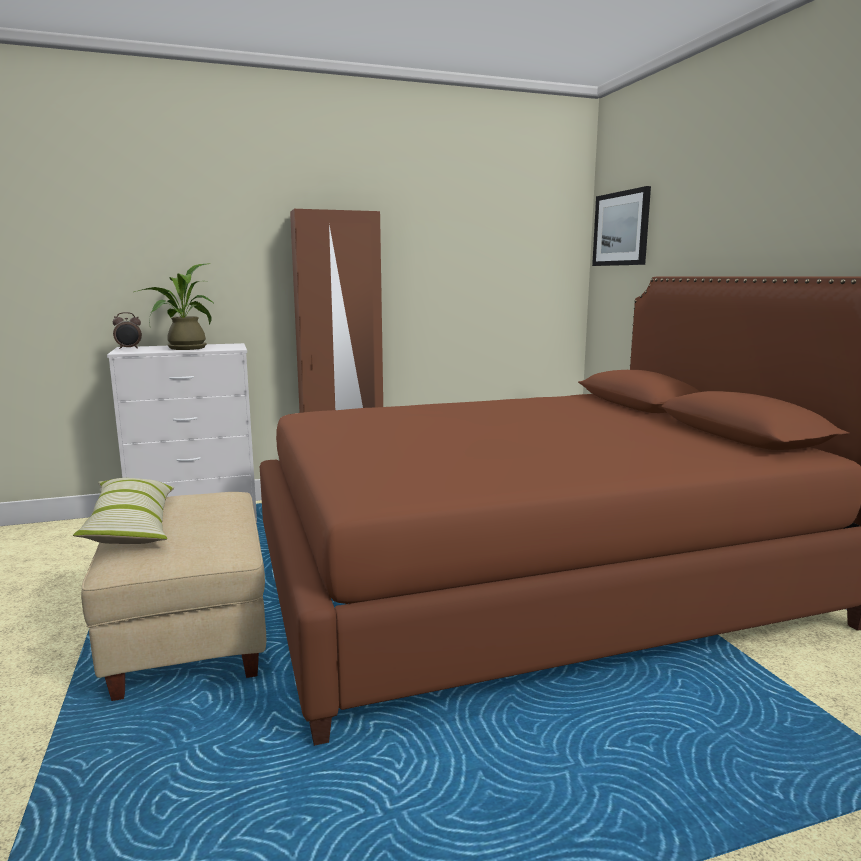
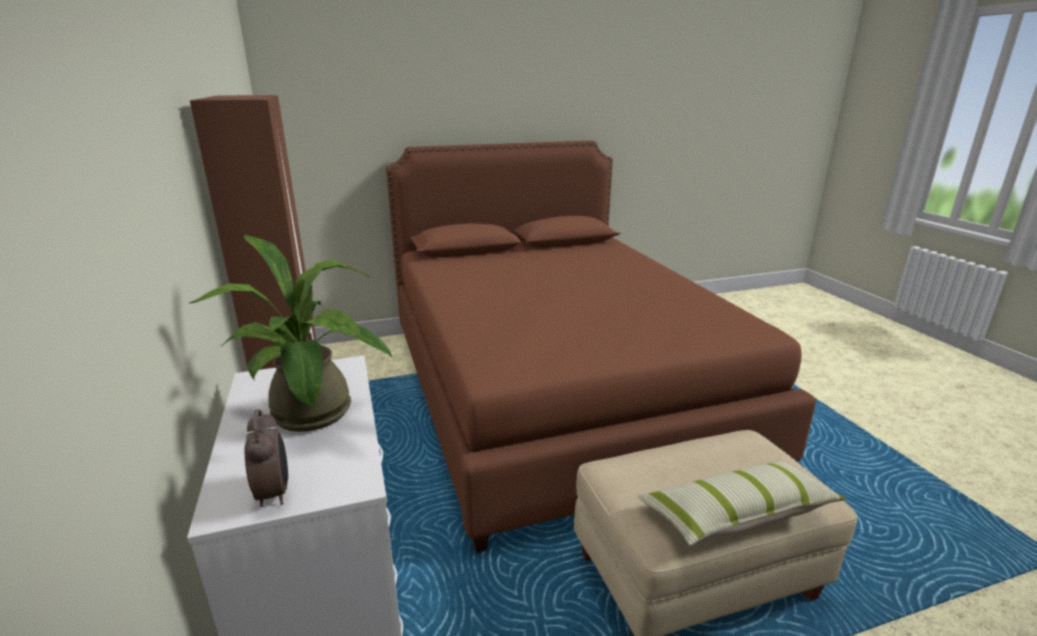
camera: 90 degrees left, 10 degrees up
picture [592,186,651,266] -> none

